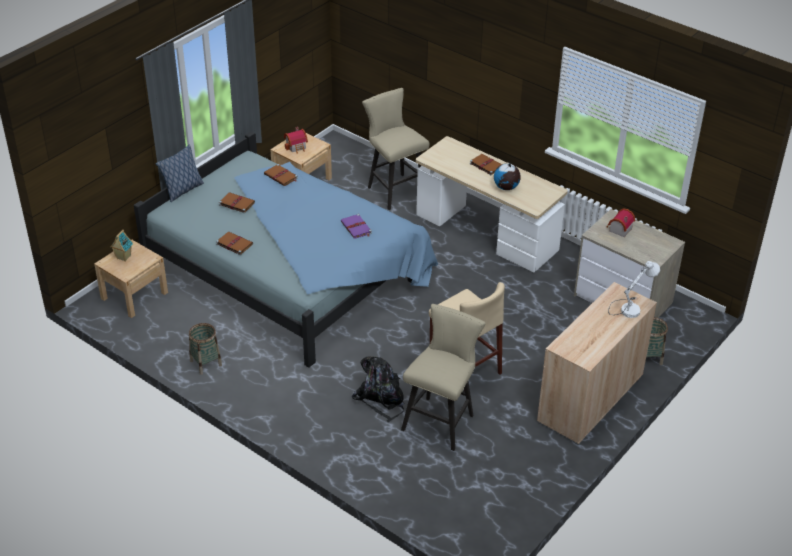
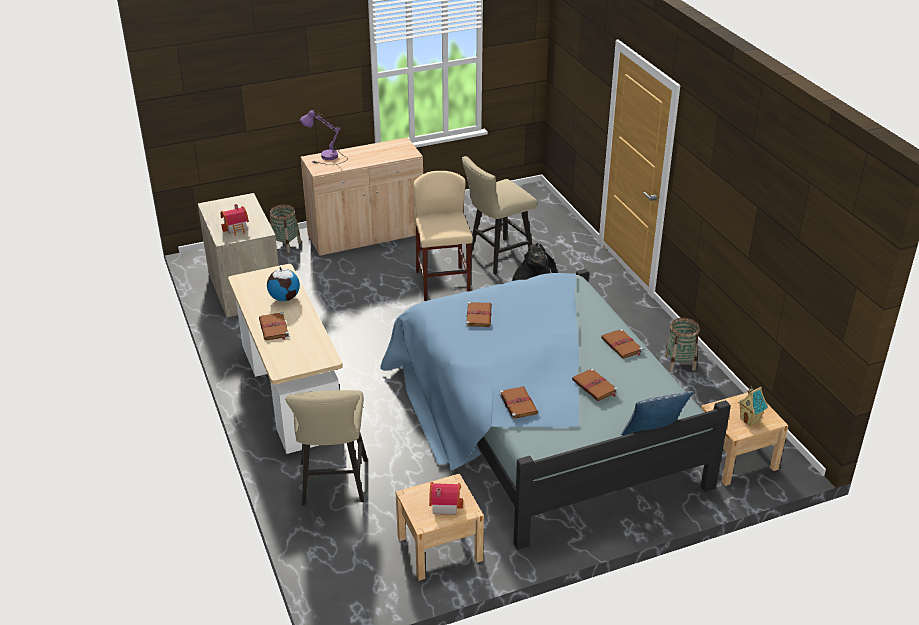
camera: 150 degrees left, 5 degrees down
purple book [341,214,372,239] -> brown book [466,302,492,327]
white table lamp [608,261,660,318] -> purple table lamp [300,110,348,165]

